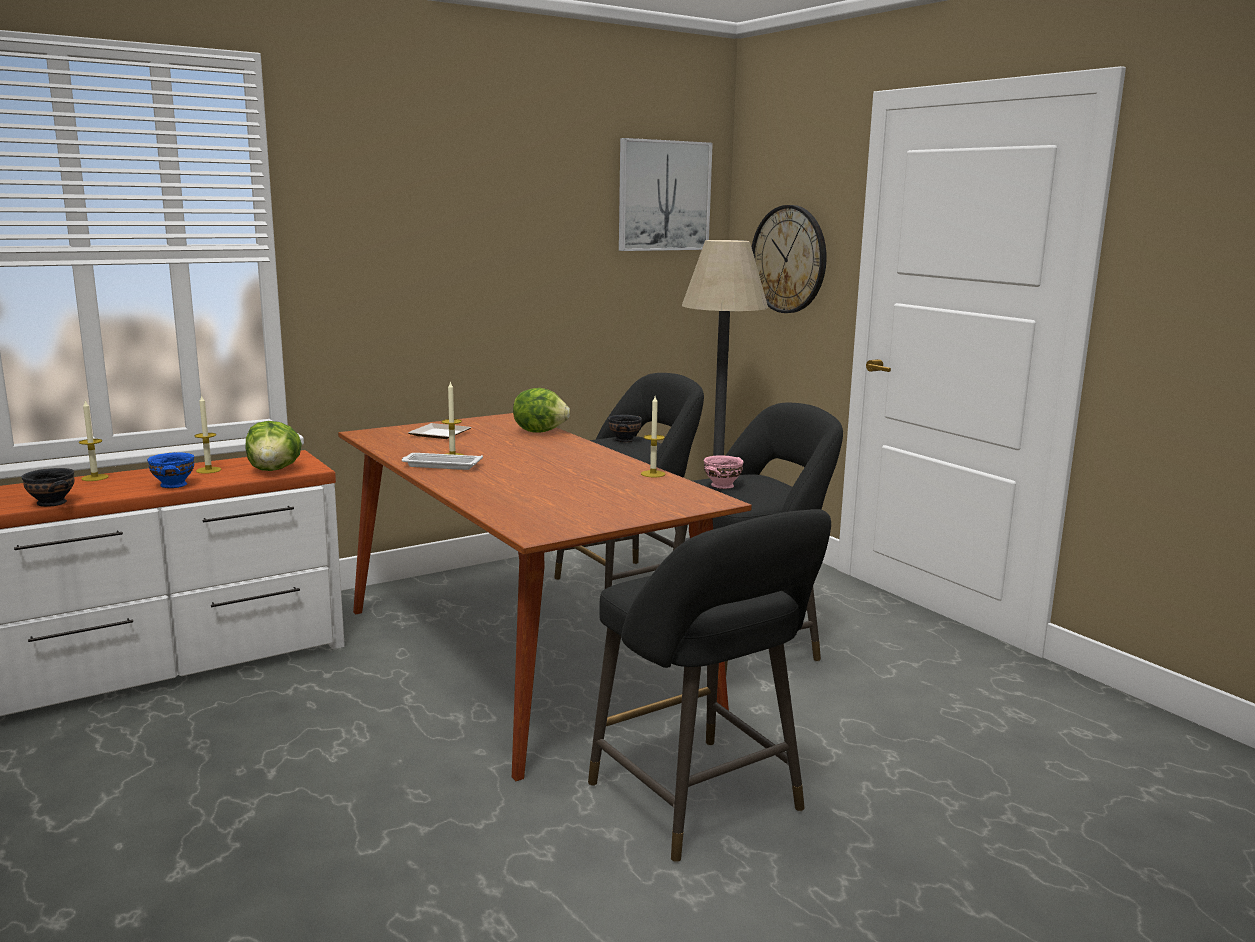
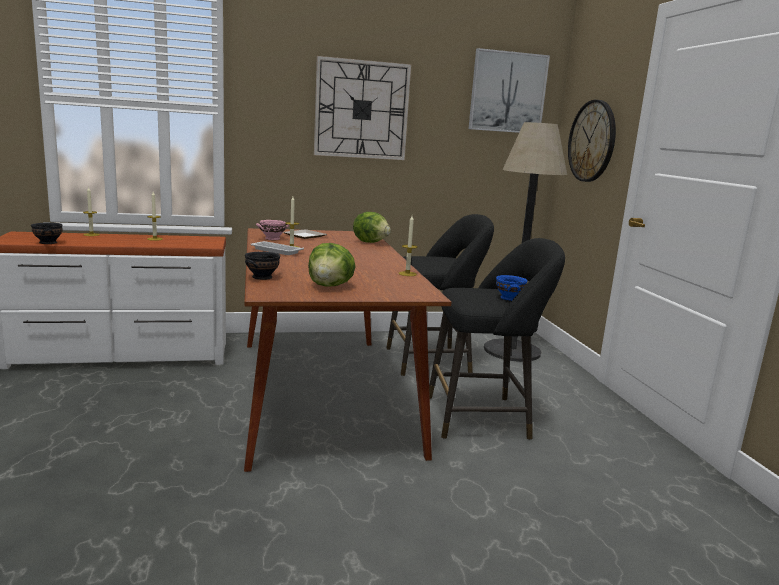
camera: 20 degrees right, 0 degrees up
blue bowl [147,452,194,488] -> blue bowl moved to [496,275,528,301]
lettuce [245,421,302,471] -> lettuce moved to [308,243,355,287]
black stool [588,509,831,863] -> none
black bowl [608,415,642,442] -> black bowl moved to [245,252,280,280]
pink bowl [704,455,744,489] -> pink bowl moved to [256,220,289,240]
none -> wall clock [314,56,411,160]

